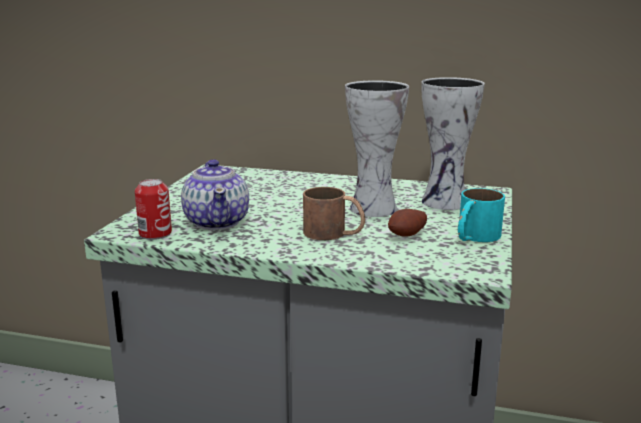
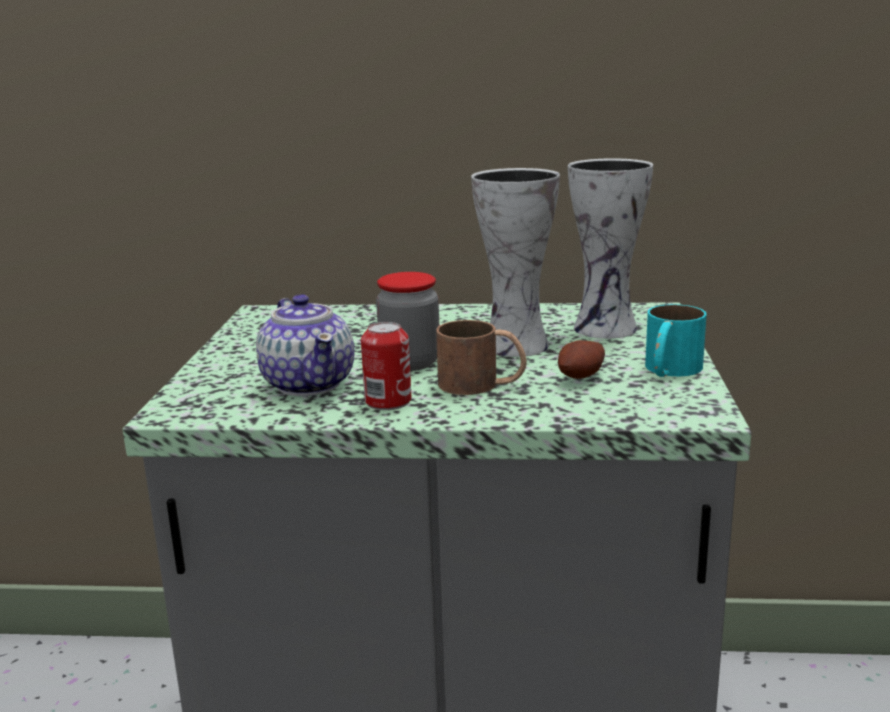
camera: 10 degrees left, 0 degrees up
can [135,179,172,240] -> can moved to [361,322,411,410]
none -> jar [376,272,439,371]

